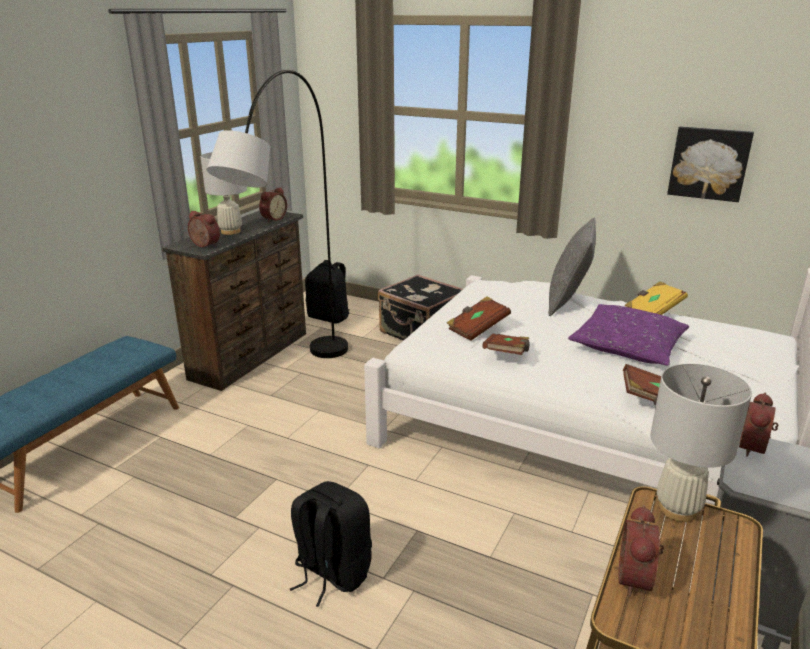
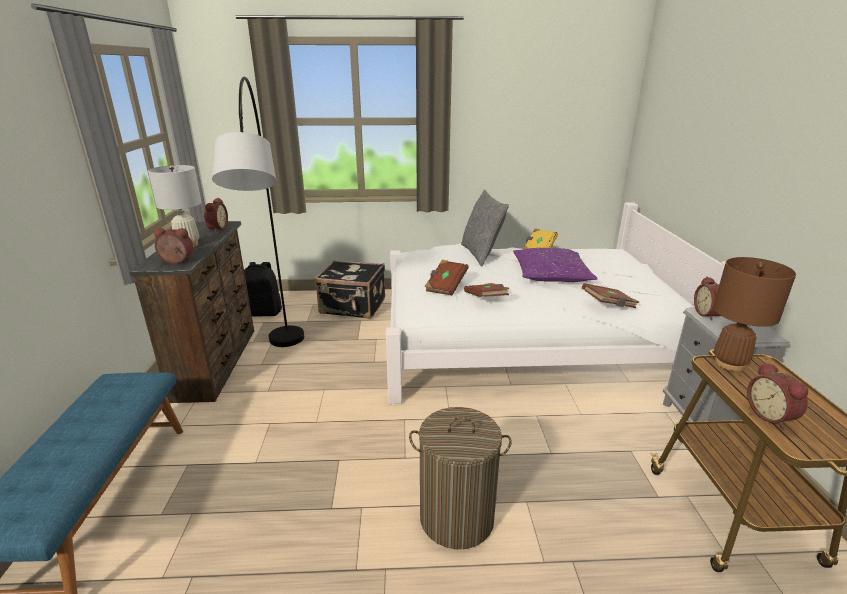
camera: 30 degrees left, 0 degrees up
black backpack [289,481,372,607] -> laundry basket [409,407,512,550]
white table lamp [650,364,752,522] -> brown table lamp [713,257,796,371]
picture [667,127,754,202] -> none

